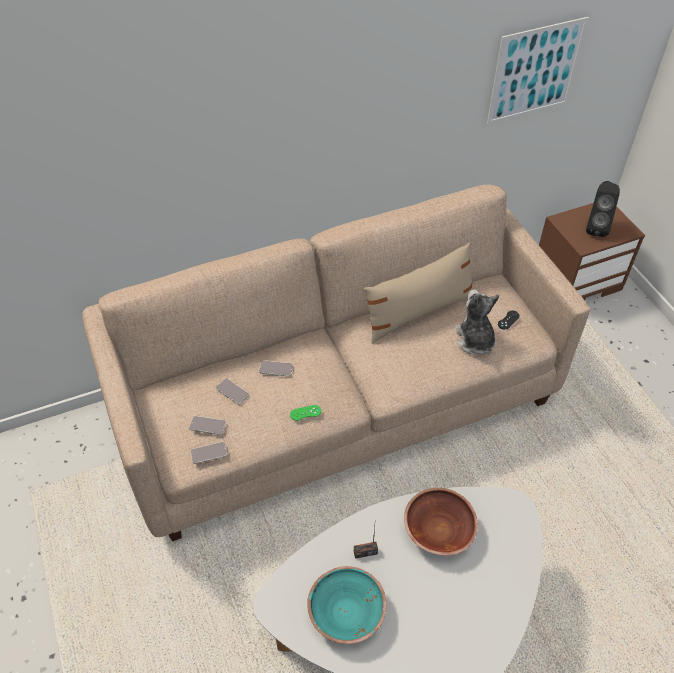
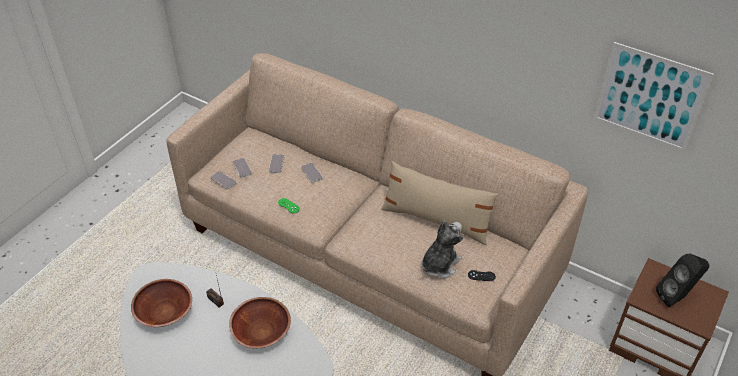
camera: 55 degrees right, 5 degrees down
turquoise bowl [307,566,386,644] -> brown bowl [131,279,192,327]

